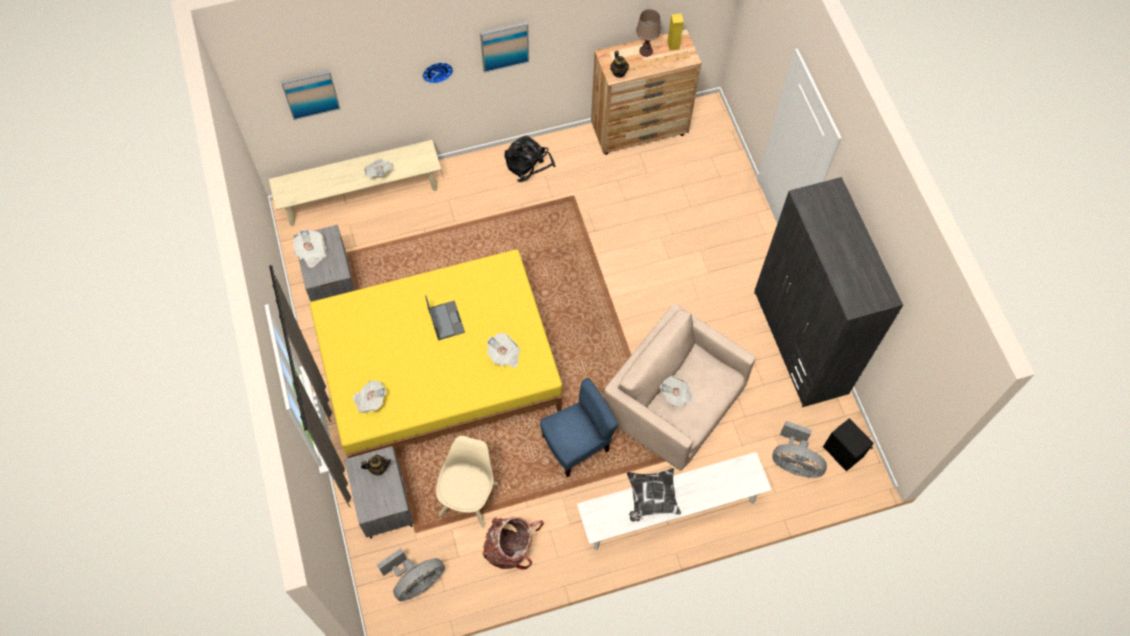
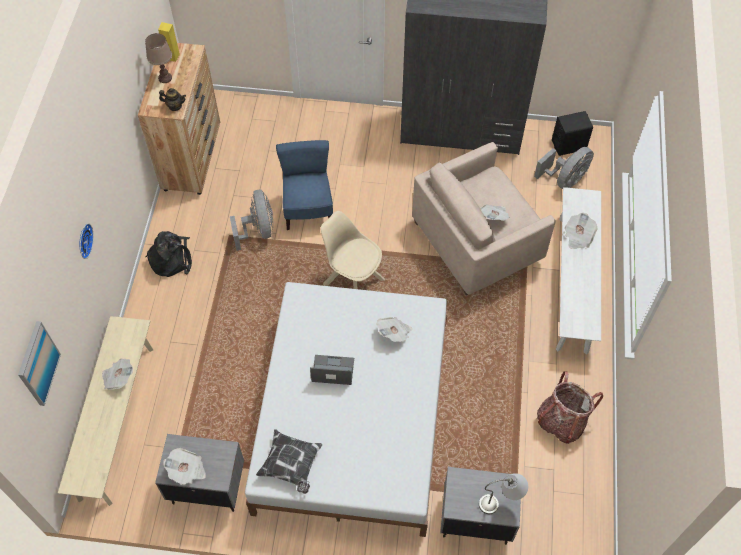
camera: 65 degrees left, 5 degrees down
yellow bed [310,249,562,458] -> white bed [245,282,448,537]
newspaper [353,381,386,413] -> newspaper moved to [565,213,598,249]
teapot [361,455,391,476] -> none
grey fan [377,548,445,601] -> grey fan moved to [230,190,273,251]
beige chair [436,436,498,528] -> beige chair moved to [321,211,385,289]
picture [480,21,529,73] -> none
blue chair [540,378,618,477] -> blue chair moved to [276,140,333,230]
pillow [627,468,681,522] -> pillow moved to [256,429,322,494]
none -> grey table lamp [479,473,528,514]

